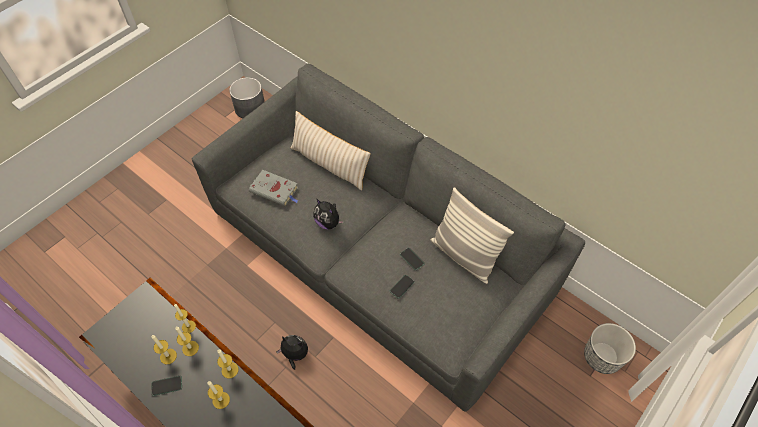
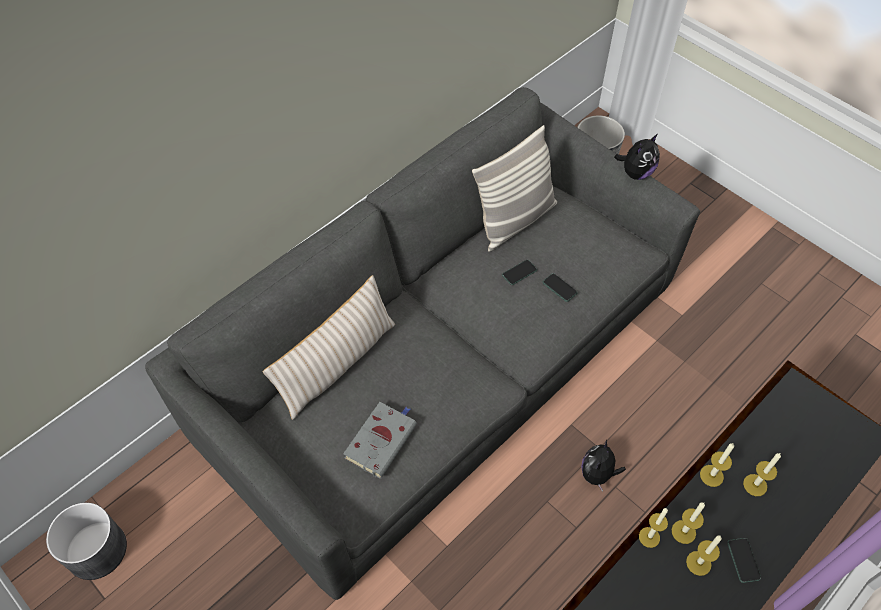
camera: 85 degrees left, 0 degrees up
plush toy [313,199,344,230] -> plush toy moved to [614,134,660,180]

